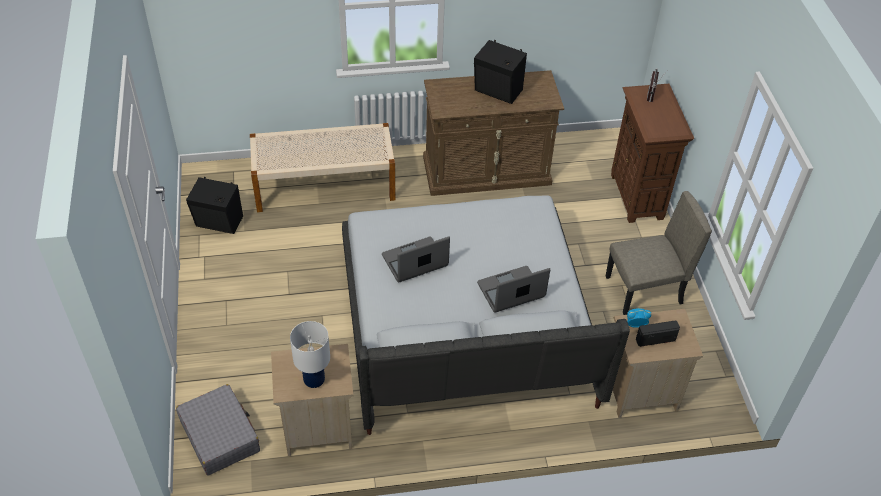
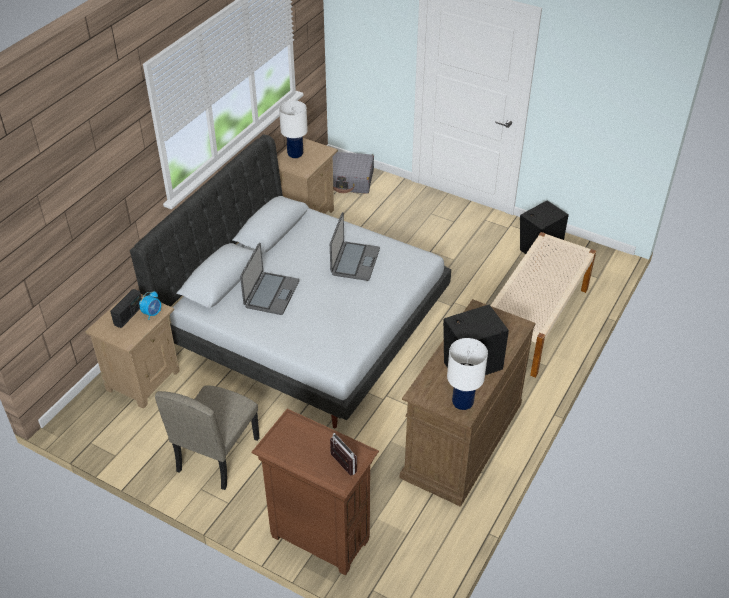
camera: 130 degrees right, 5 degrees down
none -> white table lamp [447,338,488,410]

